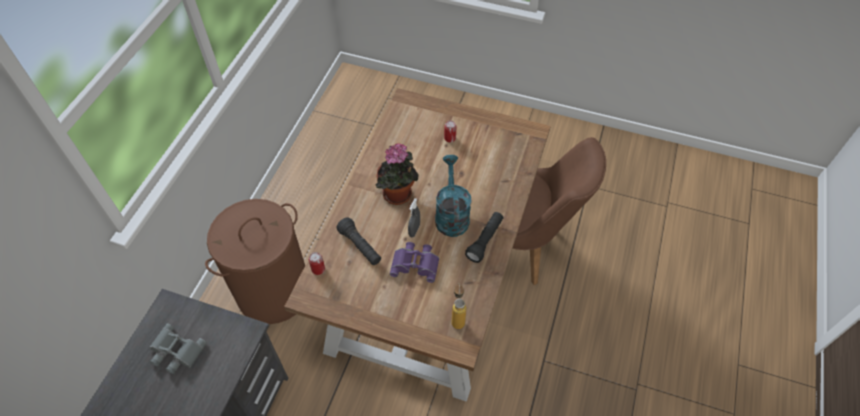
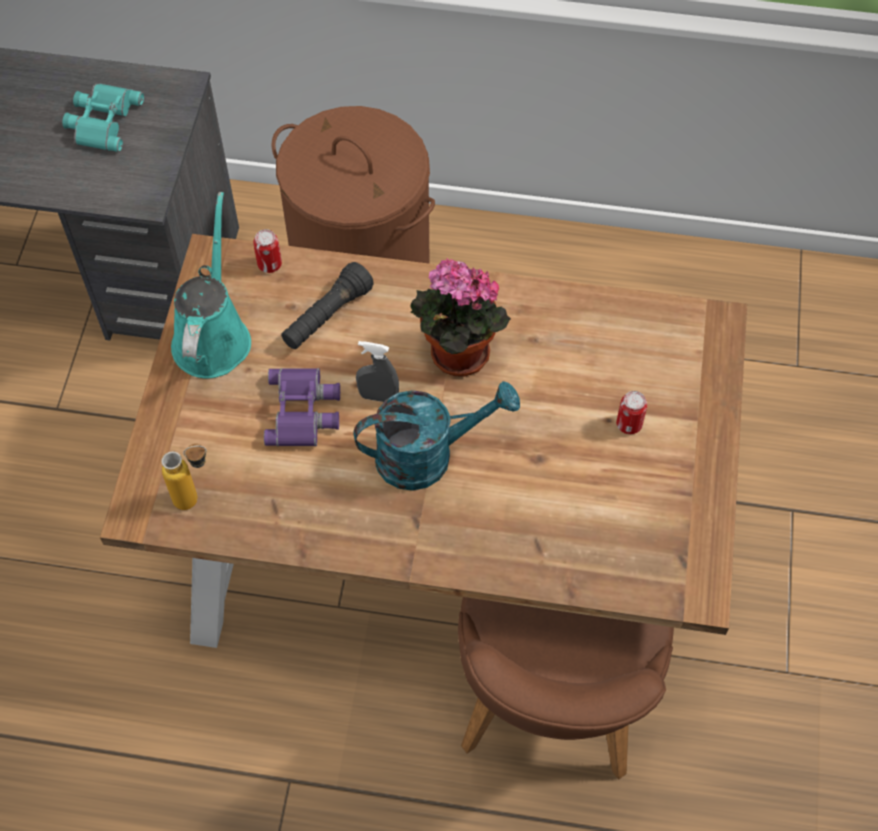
camera: 80 degrees right, 5 degrees up
grey binoculars [149,323,207,374] -> turquoise binoculars [62,83,144,152]
black flashlight [465,212,503,263] -> none
none -> turquoise watering can [171,192,251,378]

